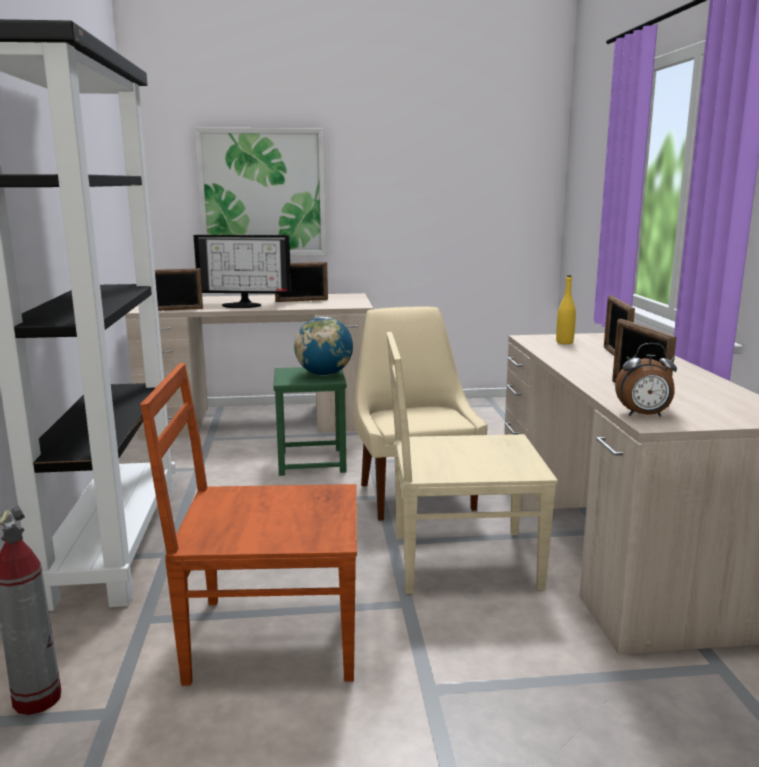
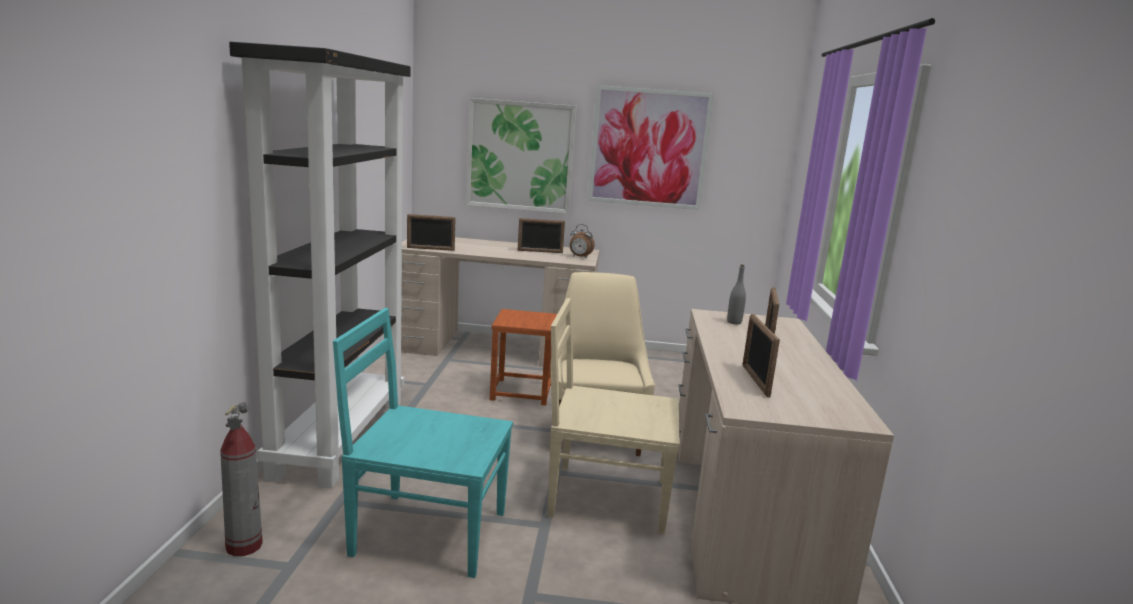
camera: 10 degrees right, 0 degrees up
brown chair [140,363,357,686] -> turquoise chair [333,308,513,578]
monitor [194,235,291,308] -> none
green stool [274,367,347,476] -> brown stool [490,309,557,406]
globe [294,317,353,376] -> none
yellow bottle [556,275,576,344] -> grey bottle [727,264,746,324]
alarm clock [615,343,677,417] -> alarm clock moved to [570,224,595,257]
none -> picture [588,85,714,210]

